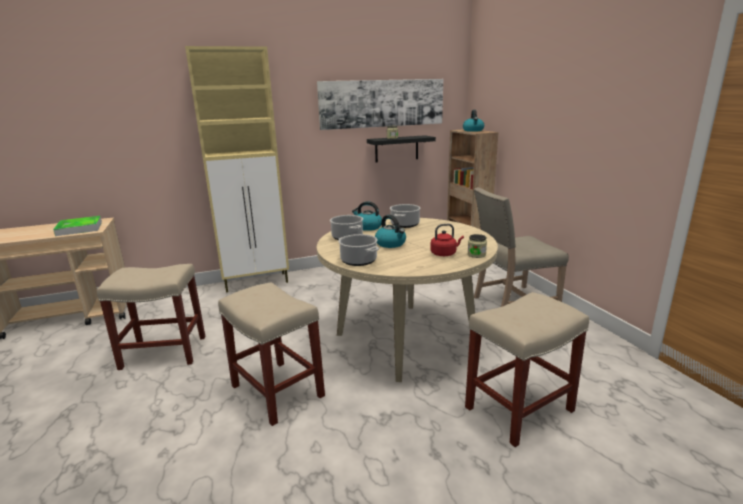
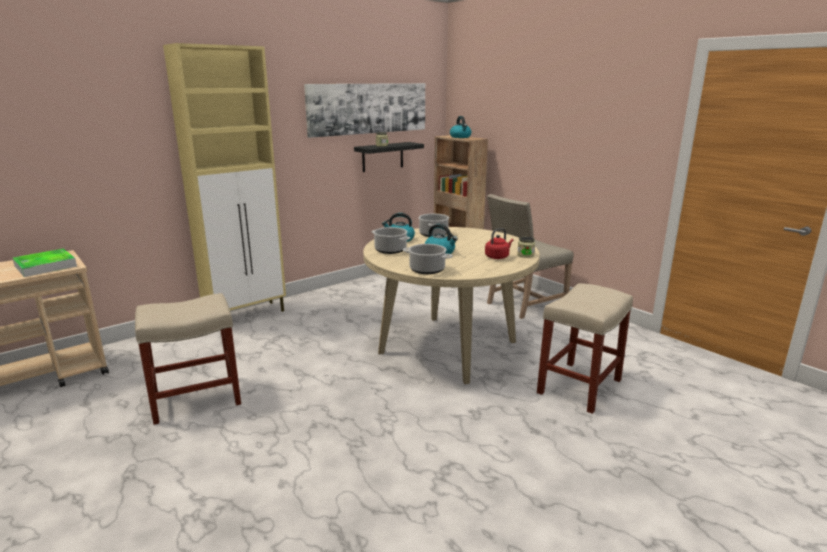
camera: 20 degrees left, 0 degrees up
beige stool [218,282,325,426] -> none

